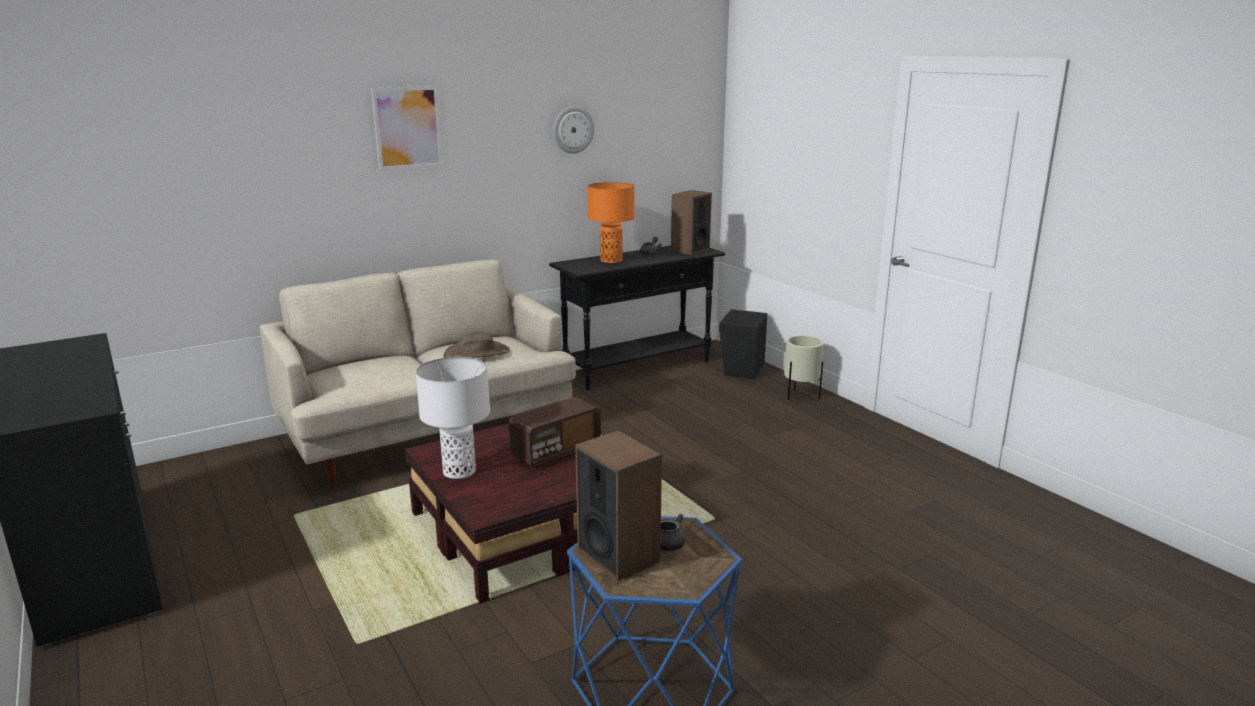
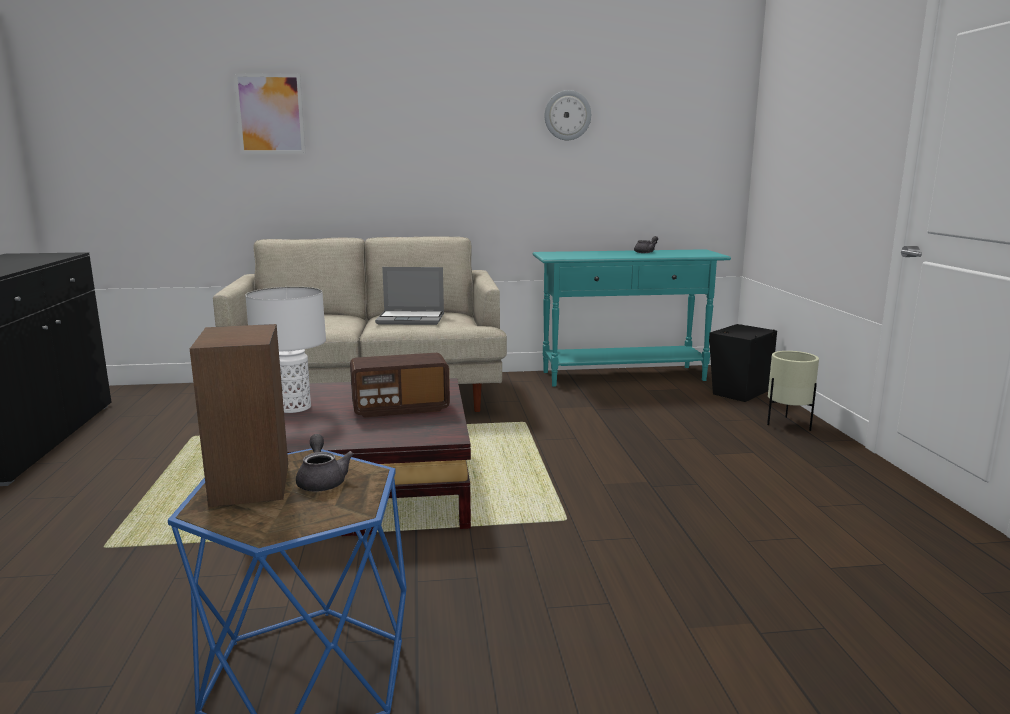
camera: 25 degrees right, 5 degrees down
picture [371,86,443,170] -> picture moved to [233,73,306,154]
brown hat [443,332,510,358] -> laptop [375,267,444,325]
black console table [549,246,725,390] -> turquoise console table [533,249,731,387]
orange table lamp [588,182,635,263] -> none
speaker [671,190,712,255] -> none

